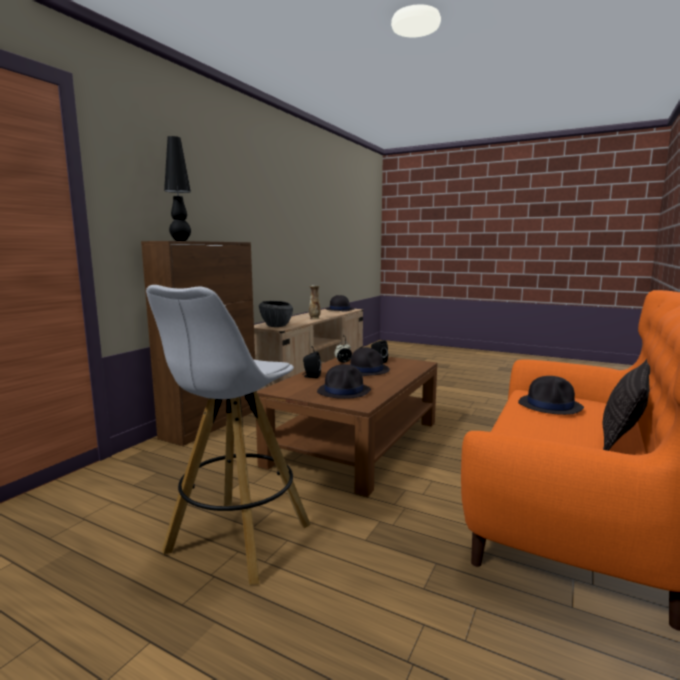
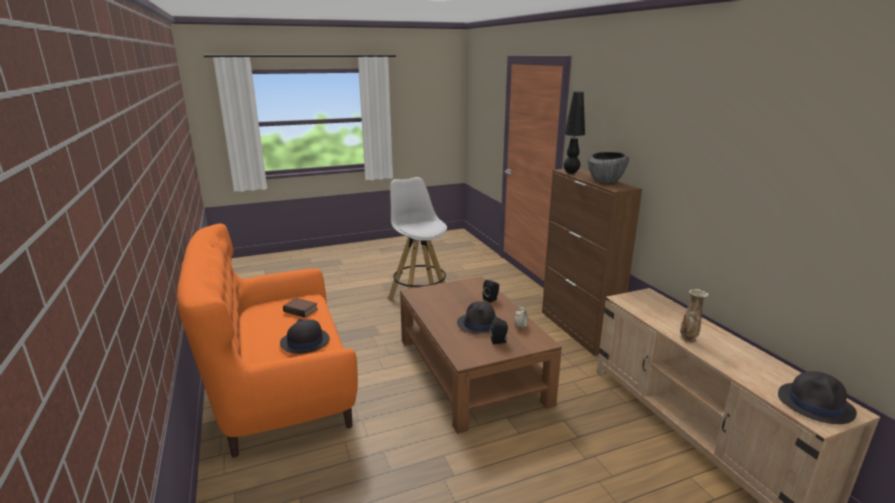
camera: 130 degrees right, 10 degrees up
bowl [259,301,293,327] -> bowl moved to [588,152,629,184]
black hat [317,364,371,399] -> none
pillow [603,359,650,451] -> none
none -> book [283,298,318,318]

